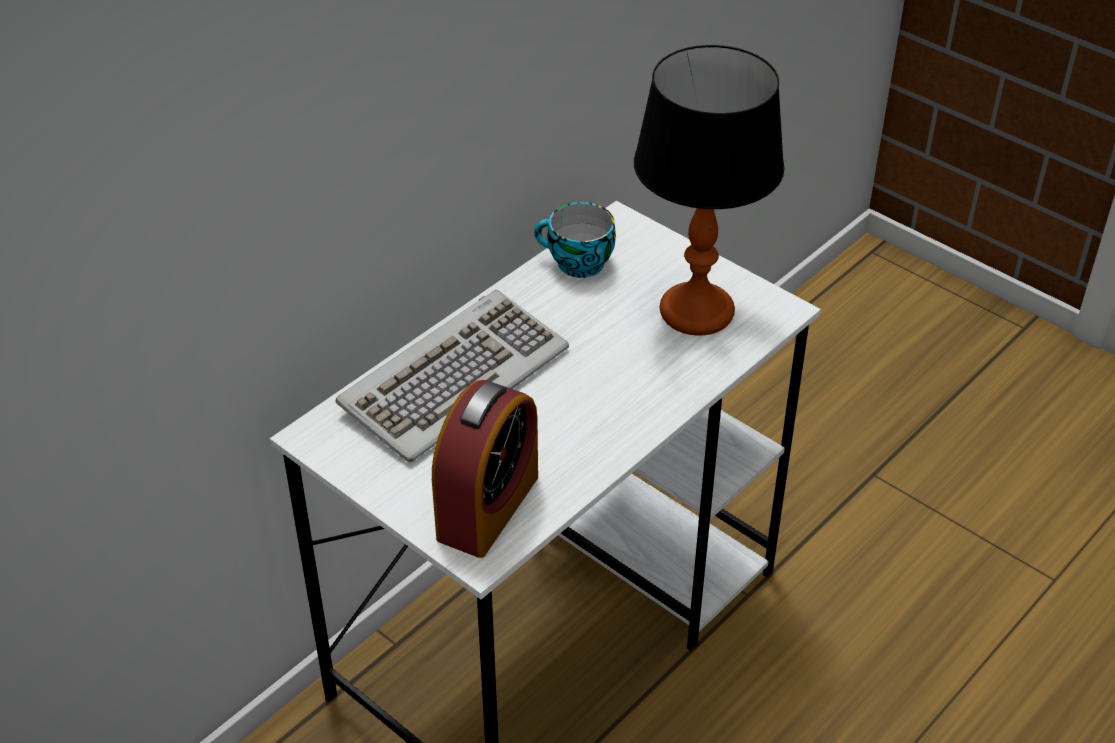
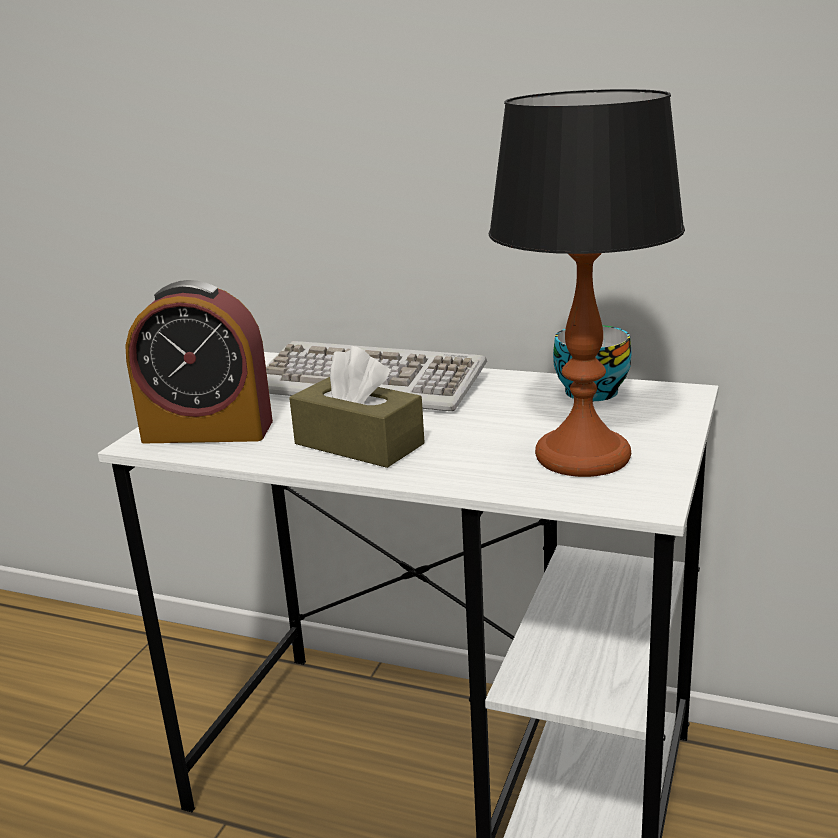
camera: 70 degrees right, 20 degrees down
none -> brown tissue box [289,346,425,468]

